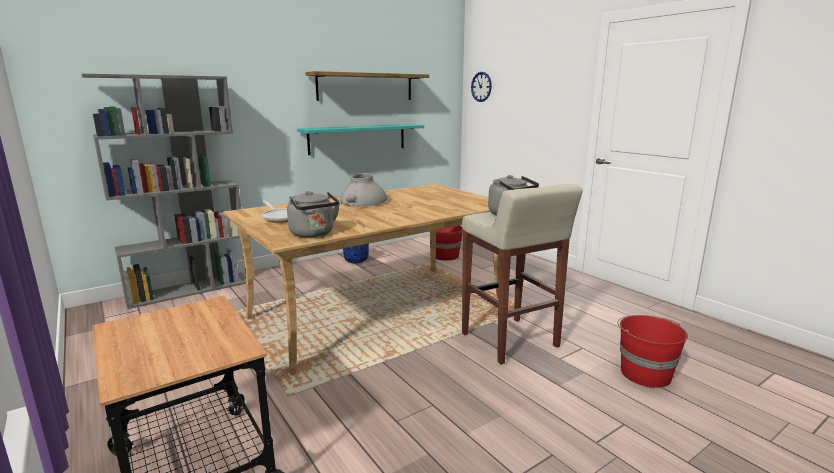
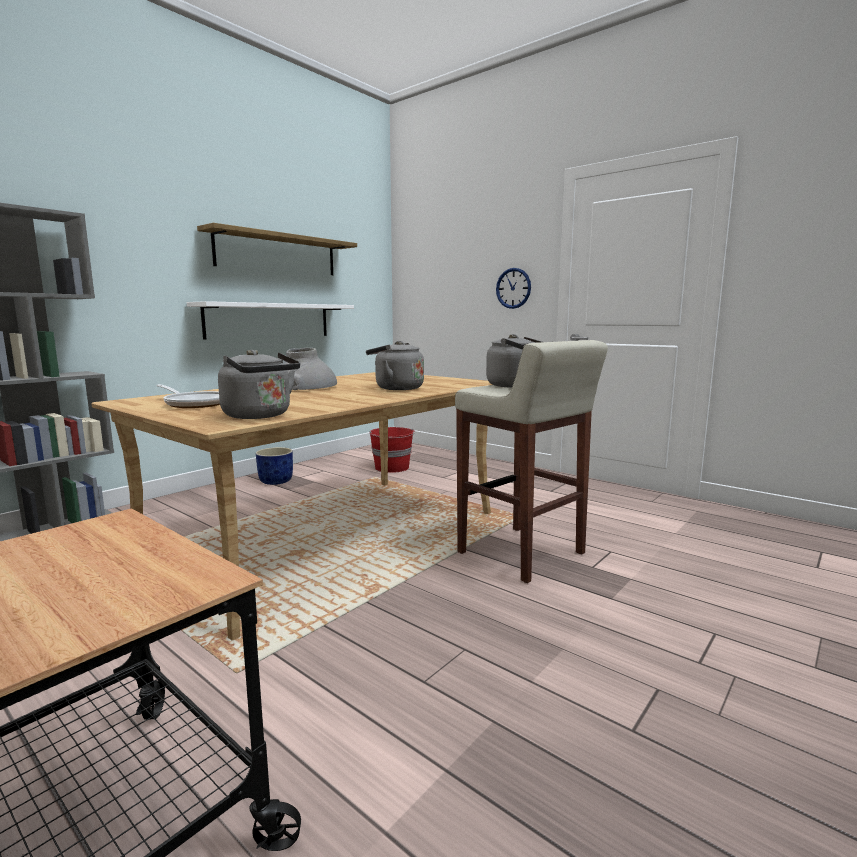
camera: 15 degrees left, 5 degrees down
turquoise shelf [297,124,424,155] -> white shelf [187,301,354,340]
wall clock [471,72,492,102] -> wall clock moved to [496,268,531,309]
red bucket [617,315,688,388] -> none
none -> grey kettle [366,341,424,390]

